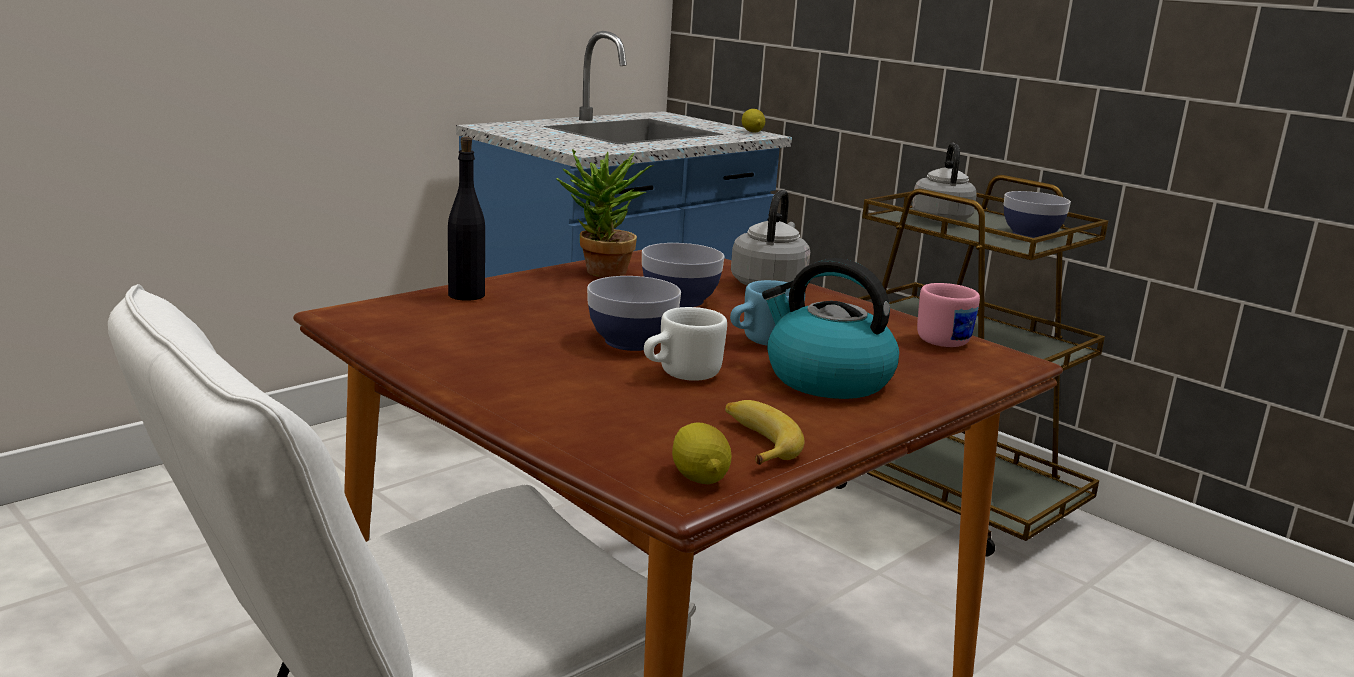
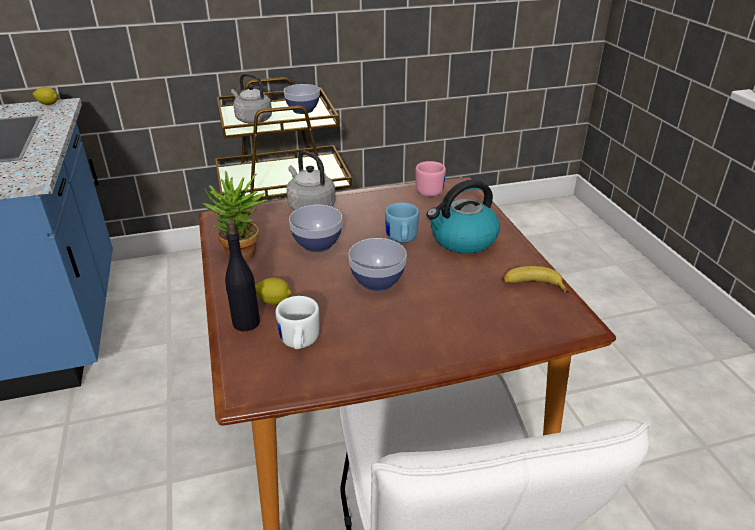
camera: 60 degrees left, 15 degrees up
white mug [644,307,727,381] -> white mug moved to [275,296,319,349]
lemon [672,423,731,484] -> lemon moved to [255,278,291,305]

